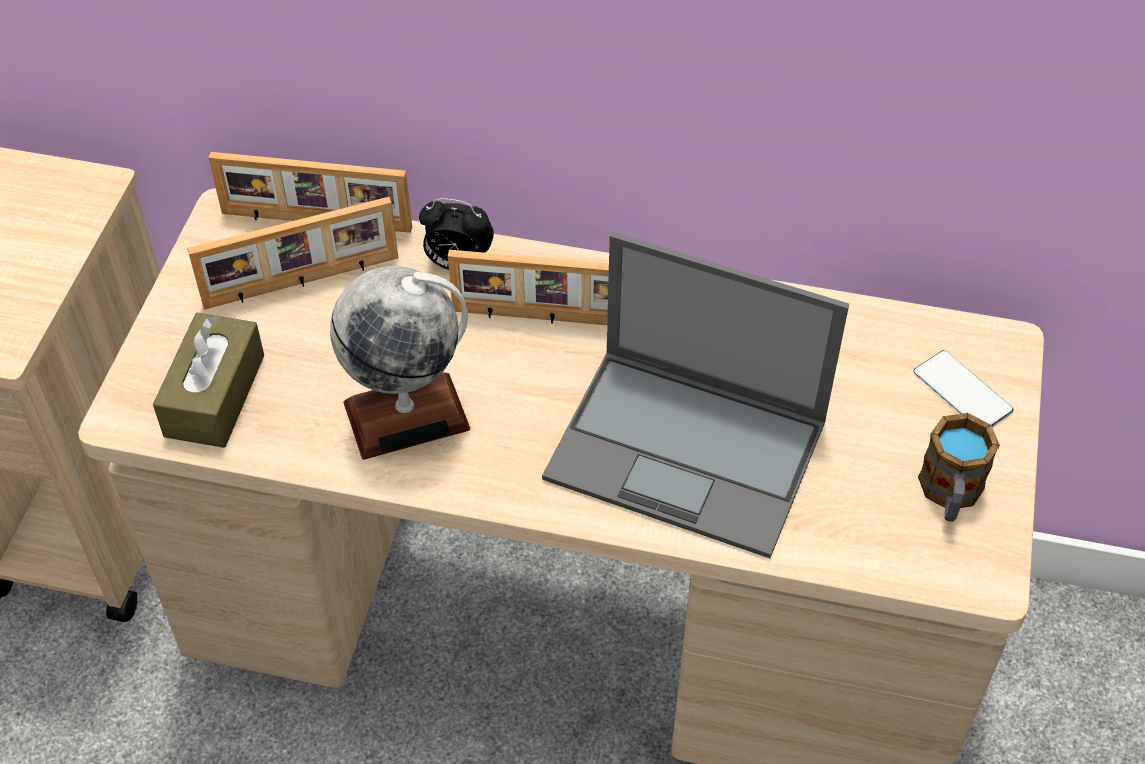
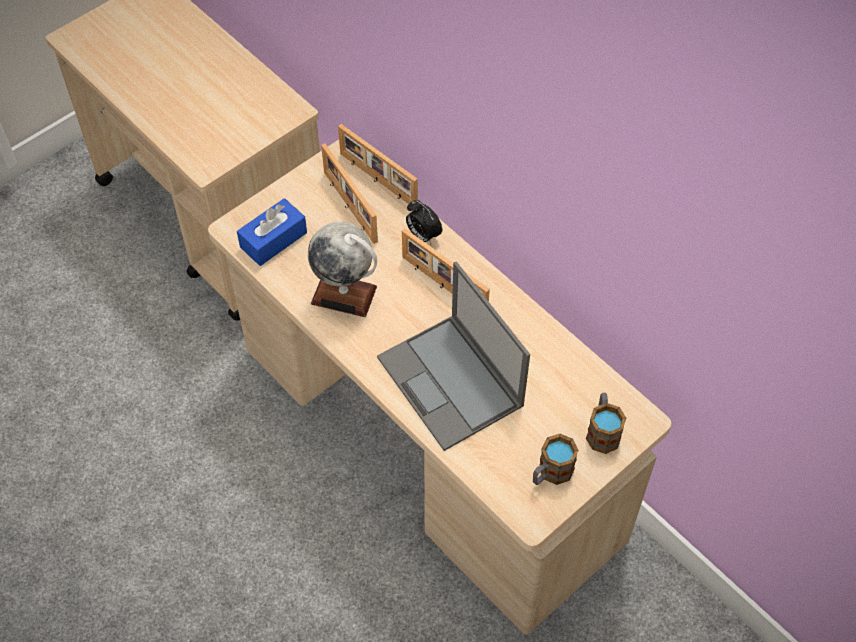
camera: 35 degrees right, 5 degrees up
brown tissue box [153,313,264,448] -> blue tissue box [237,198,307,266]
picture frame [187,197,398,310] -> picture frame turned 45 degrees clockwise [321,143,378,244]
phone [914,350,1014,427] -> mug [586,393,626,454]

